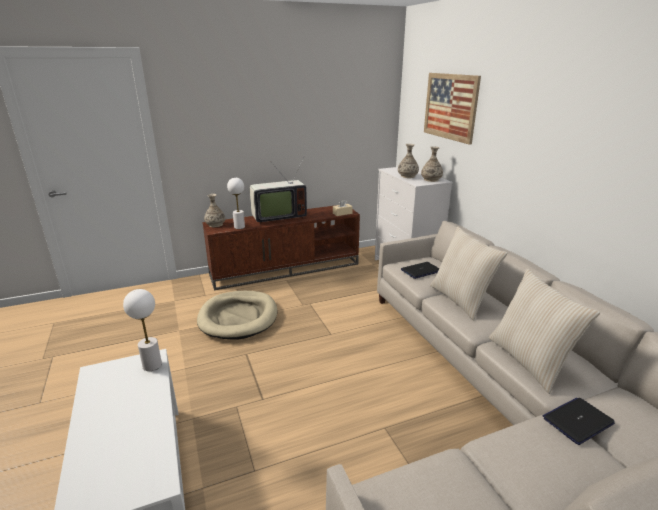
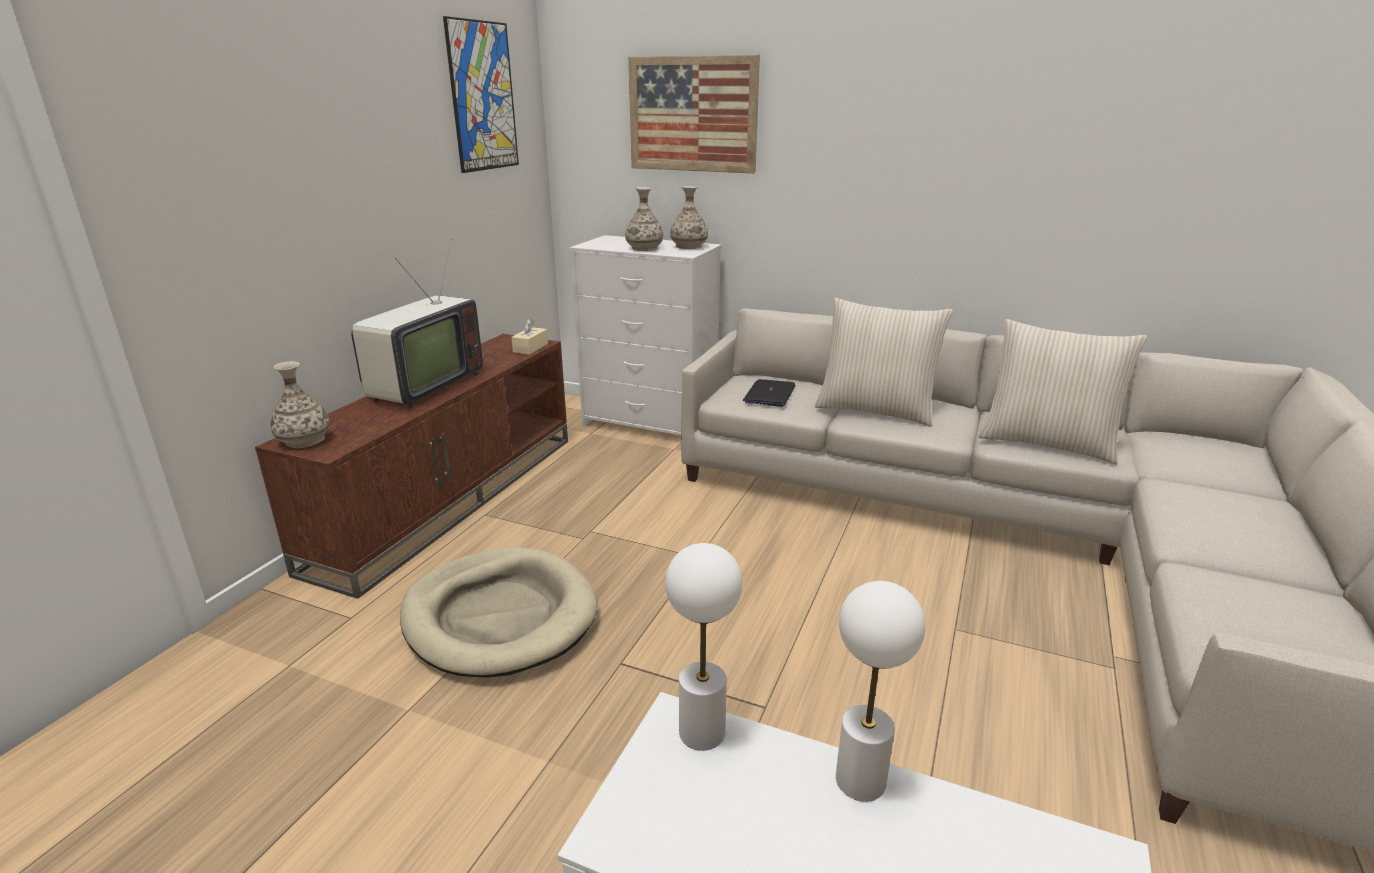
camera: 45 degrees left, 0 degrees up
white table lamp [227,178,245,229] -> white table lamp moved to [836,581,925,802]
laptop [543,398,615,445] -> none
none -> picture [443,16,519,173]

